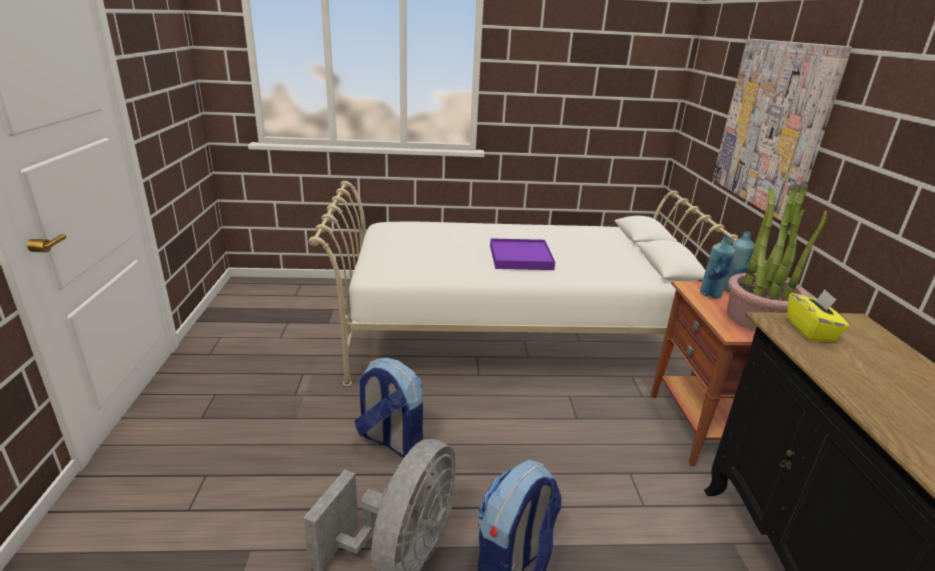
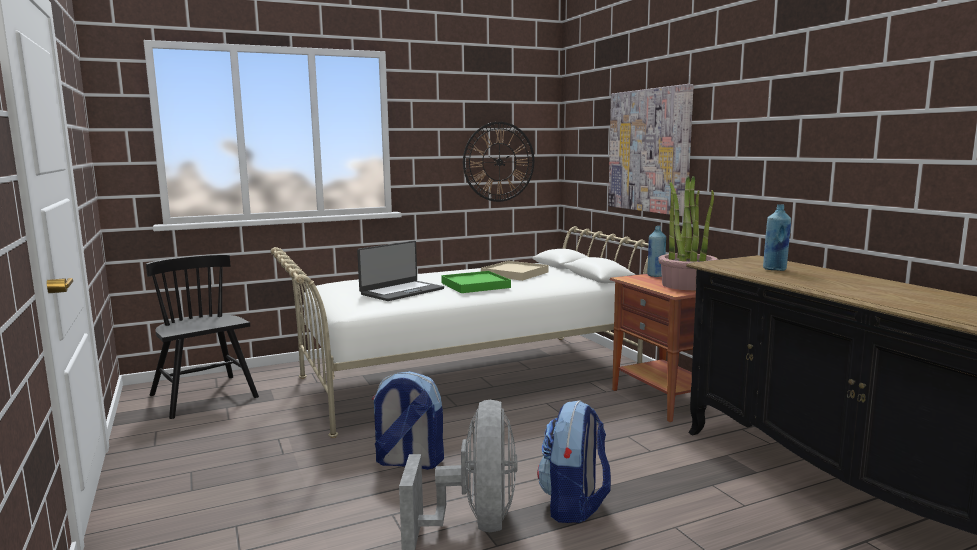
camera: 20 degrees left, 15 degrees down
purple tray [490,238,555,270] -> green tray [441,271,511,293]
blue bottle [700,236,735,298] -> blue bottle moved to [763,204,791,271]
yellow tissue box [787,289,850,342] -> none
none -> black chair [146,254,259,419]
none -> laptop [357,241,444,301]
none -> wall clock [463,122,534,202]
none -> beige tray [481,261,548,281]

